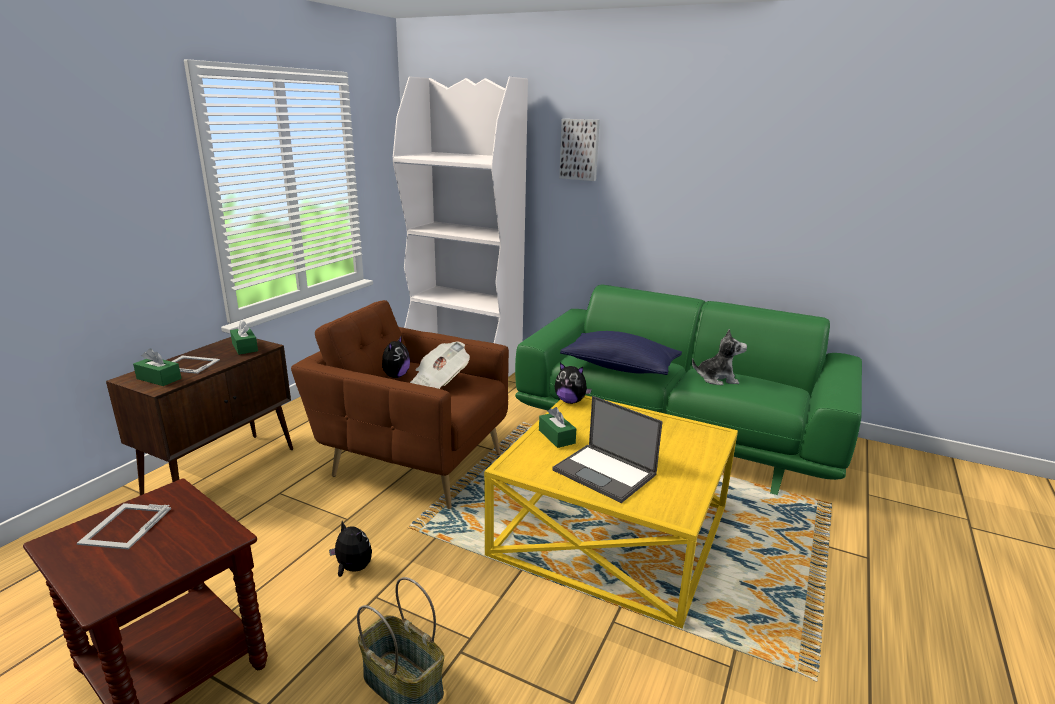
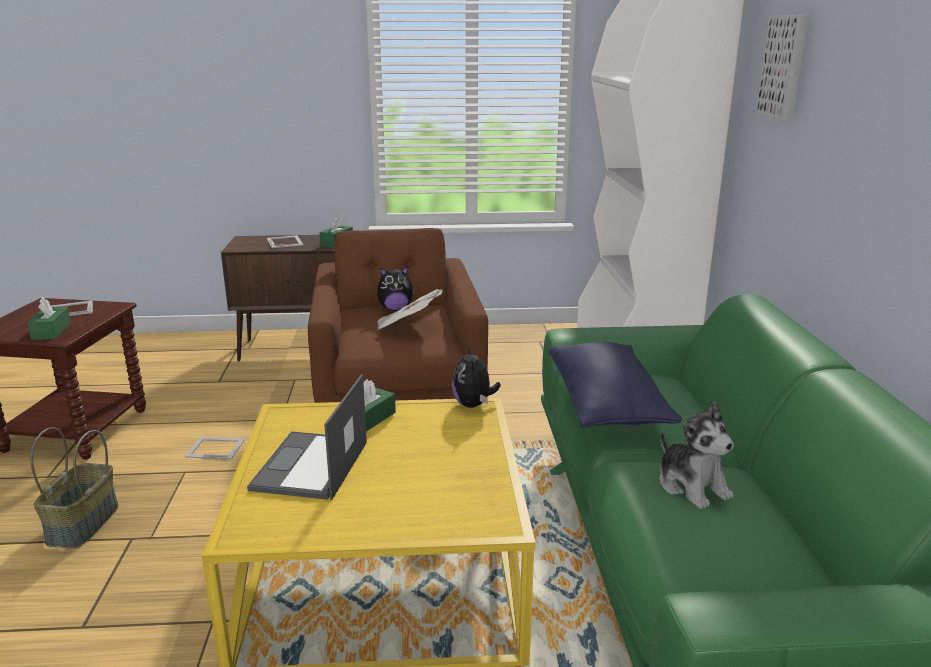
camera: 60 degrees right, 0 degrees up
green tissue box [133,349,181,386] -> green tissue box moved to [27,297,71,340]
plush toy [329,521,372,577] -> picture frame [185,437,245,459]

